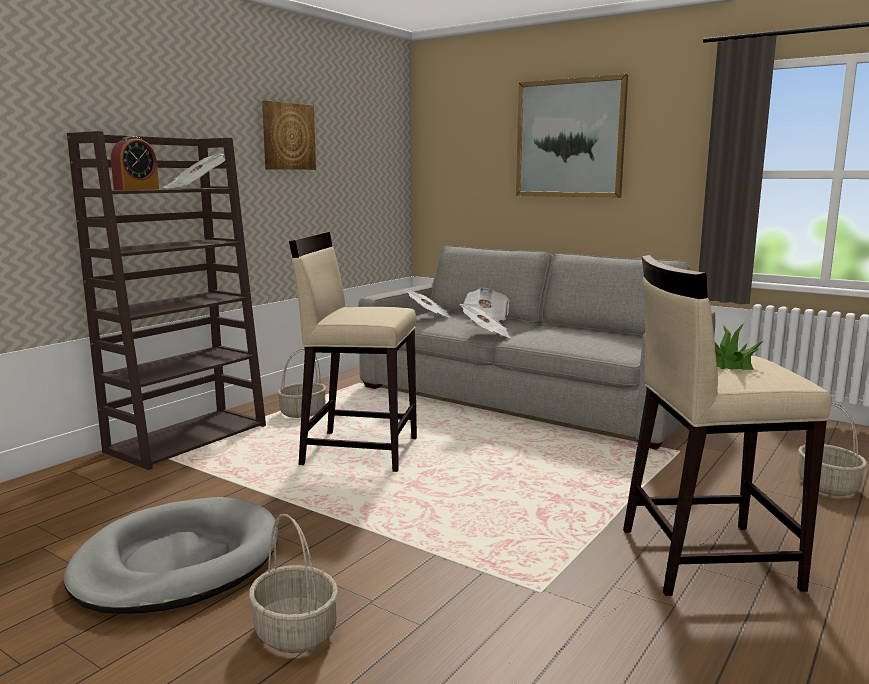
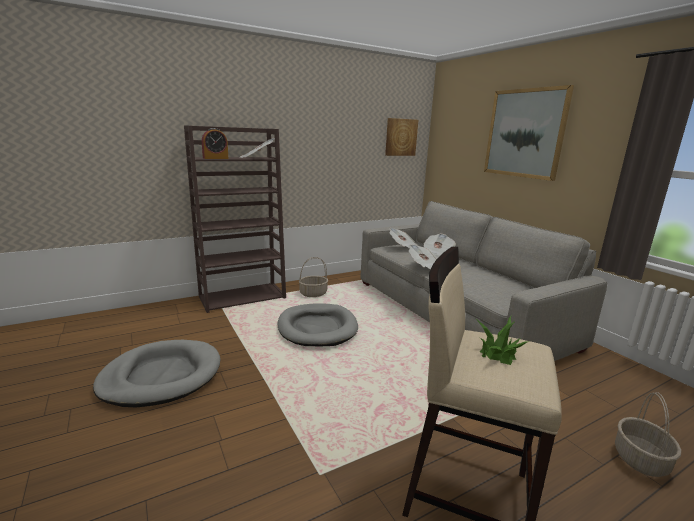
camera: 25 degrees right, 5 degrees up
basket [249,514,338,653] -> none
picture [262,100,316,170] -> picture moved to [385,118,418,156]
beige stool [289,232,417,472] -> grey dog bed [277,303,358,346]

